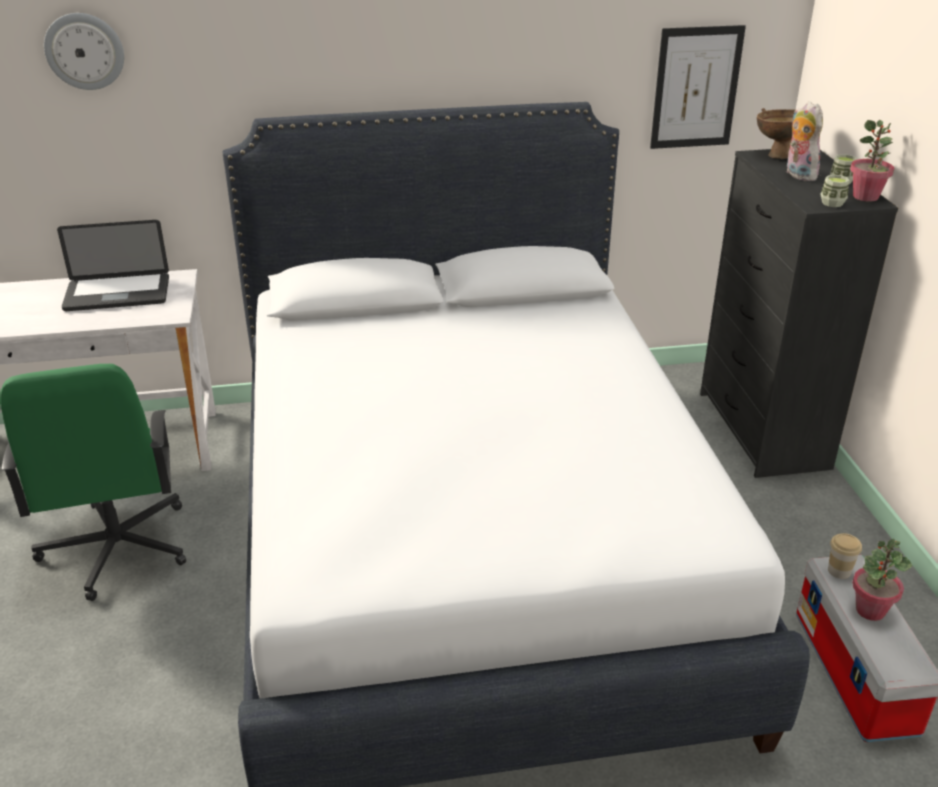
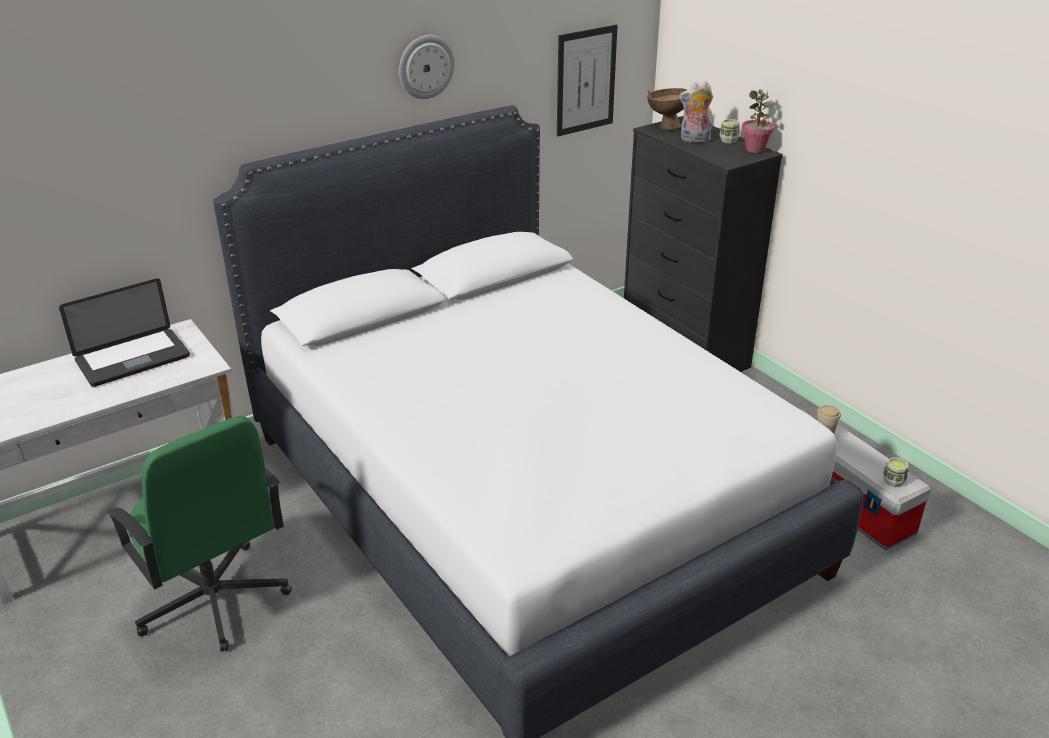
camera: 25 degrees left, 0 degrees up
wall clock [44,13,124,90] -> wall clock moved to [399,35,455,99]
plush toy [787,101,823,181] -> plush toy turned 45 degrees counterclockwise [679,81,713,143]
cup [820,175,849,207] -> cup moved to [883,457,908,487]
potted plant [852,539,912,621] -> none

